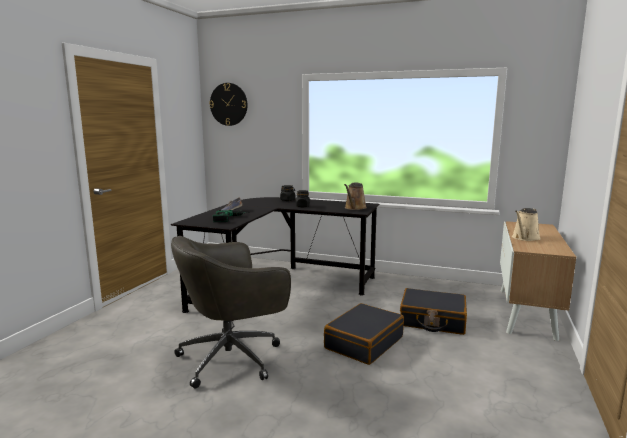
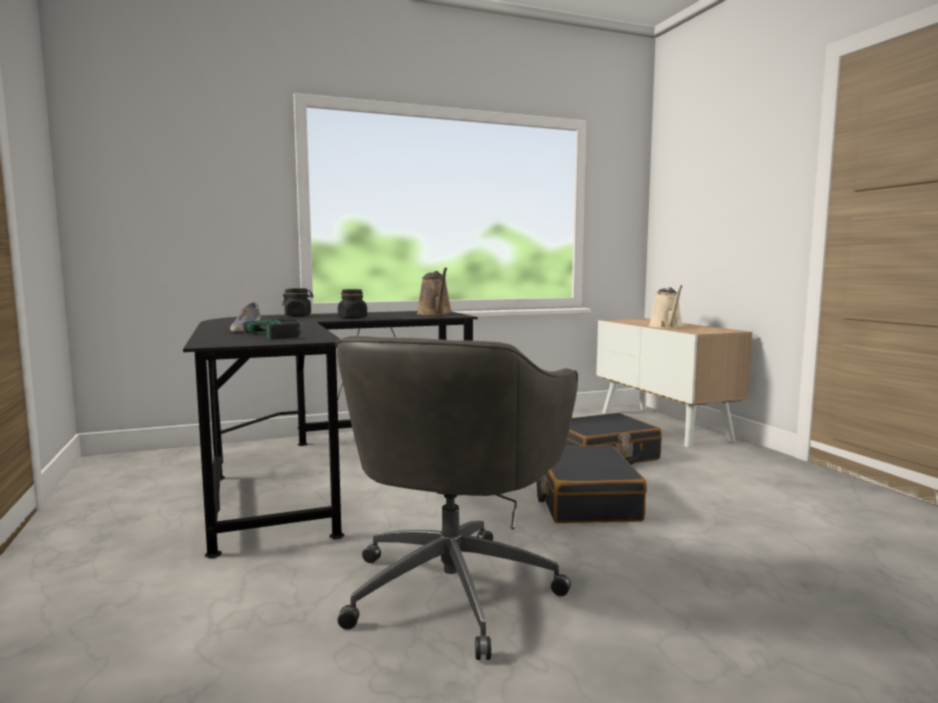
camera: 40 degrees left, 5 degrees down
wall clock [209,83,248,126] -> none

